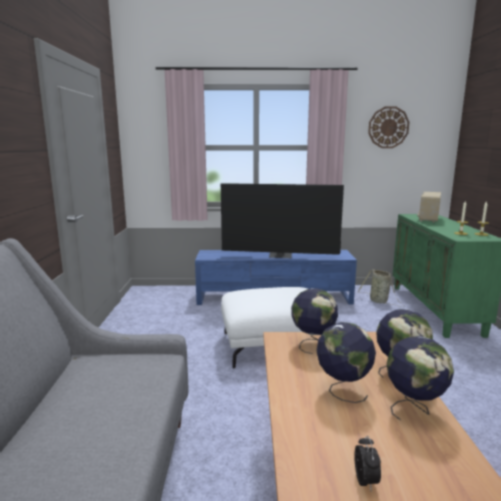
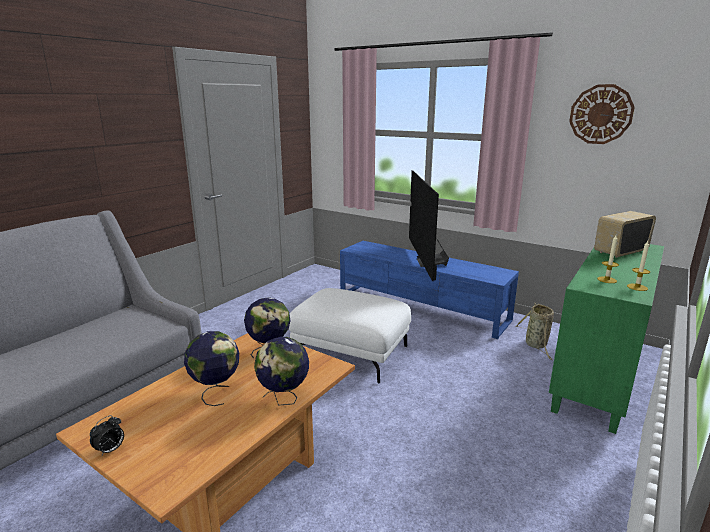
camera: 35 degrees right, 5 degrees up
television [221,183,344,258] -> television turned 45 degrees clockwise [409,170,449,281]
globe [387,336,454,420] -> none

